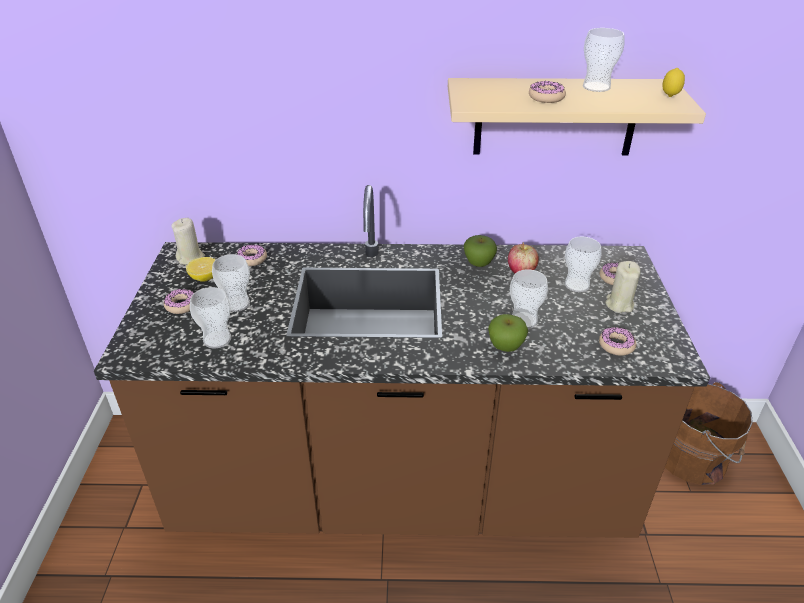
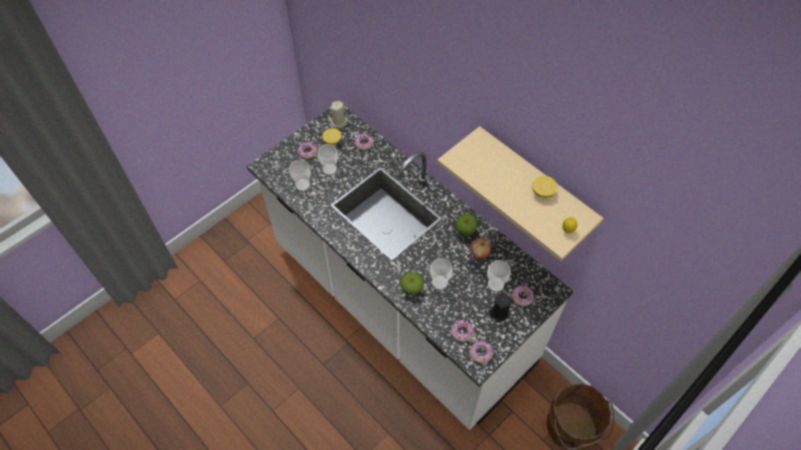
camera: 45 degrees right, 20 degrees up
brown counter [94,185,710,538] -> white counter [246,106,574,430]
donut [529,81,566,103] -> donut moved to [470,341,493,363]
cup [583,28,625,92] -> lemon [532,176,557,198]
beige candle [606,261,641,313] -> black candle [489,293,511,322]

